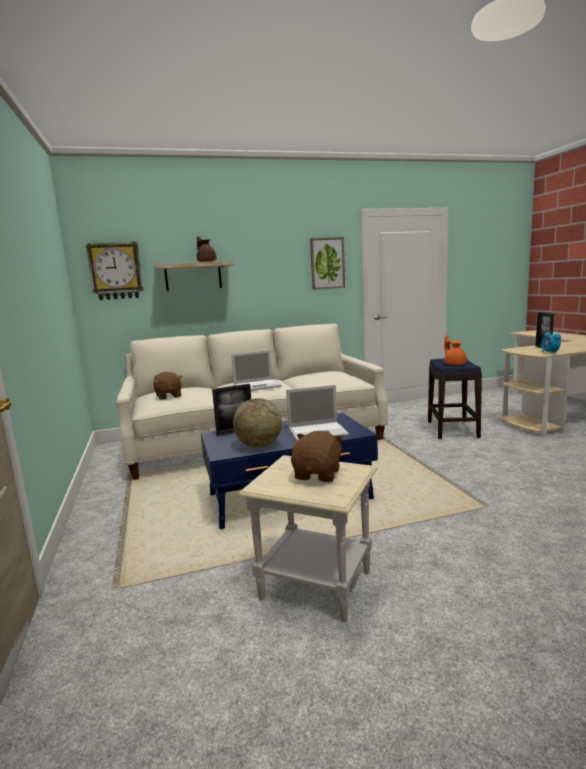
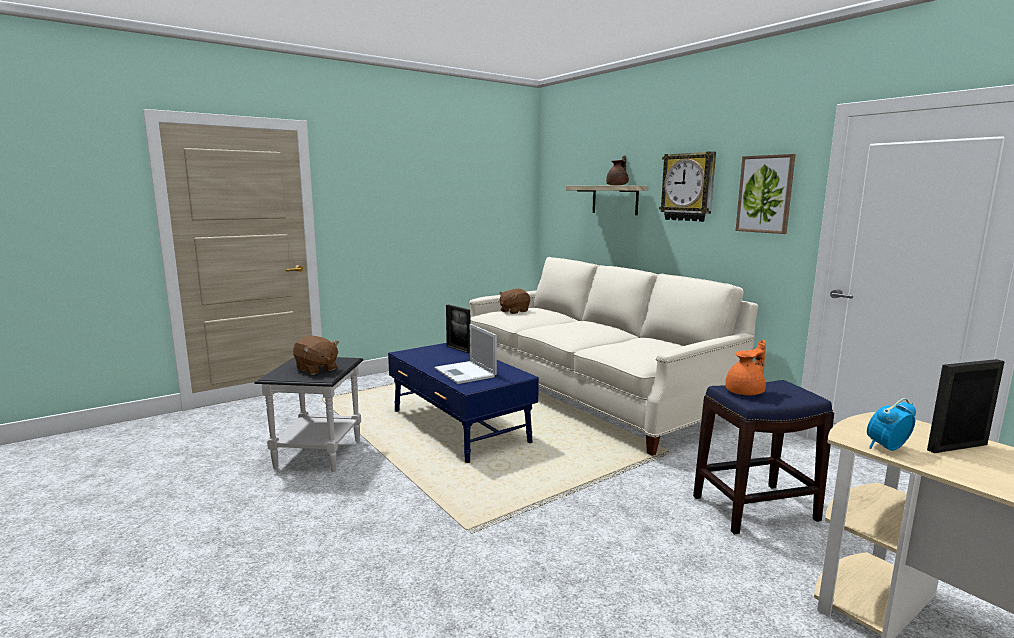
camera: 70 degrees right, 0 degrees up
wall clock [86,242,144,300] -> wall clock moved to [659,152,716,222]
laptop [231,350,282,391] -> none
globe [233,398,282,448] -> none
beige side table [237,455,377,622] -> black side table [254,357,364,472]
brown plush toy [291,431,344,482] -> brown plush toy turned 45 degrees clockwise [293,336,339,375]

